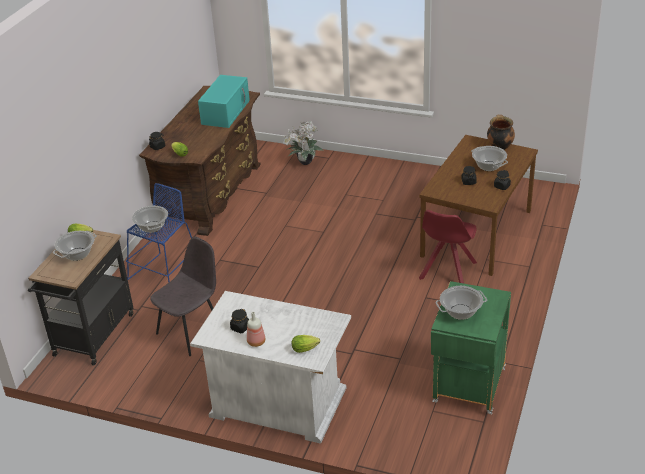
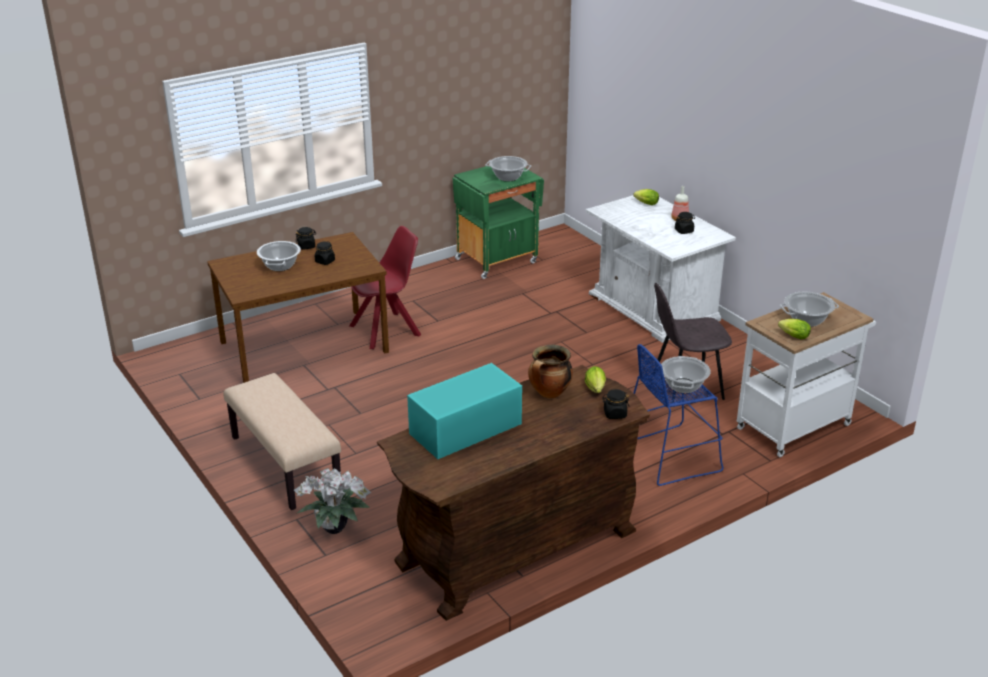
camera: 145 degrees left, 5 degrees down
black cart [28,230,134,366] -> white cart [737,292,876,457]
cooking pot [487,115,515,150] -> cooking pot moved to [528,345,573,399]
none -> beige bench [224,373,341,510]

